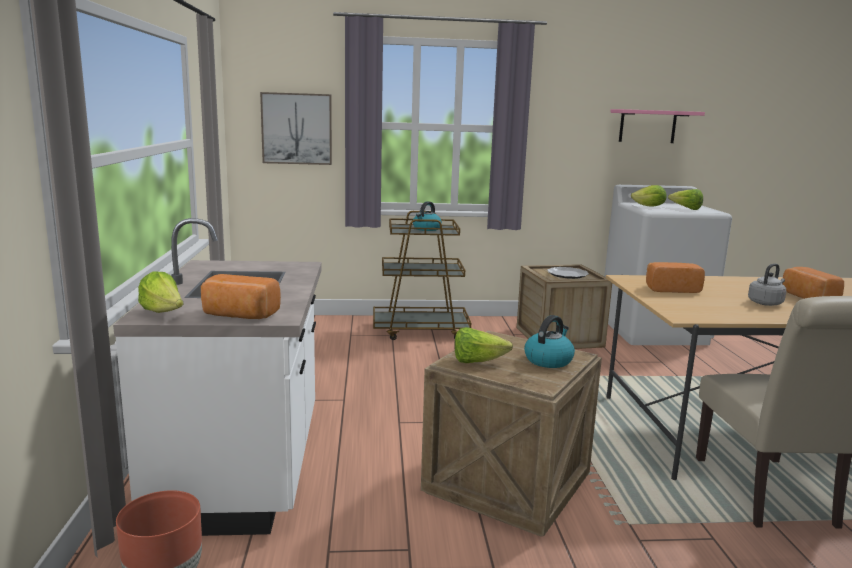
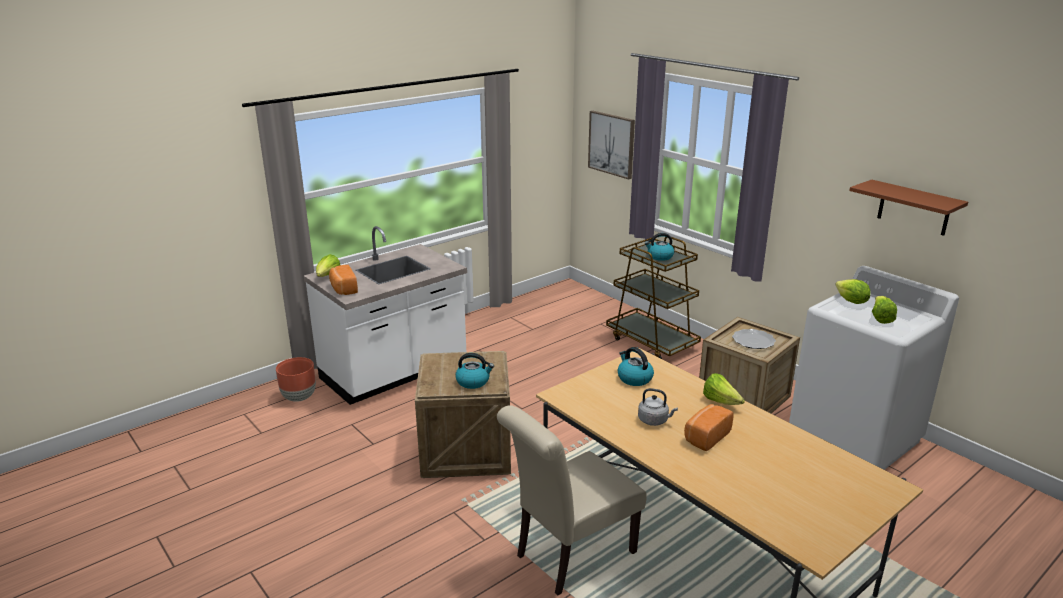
camera: 55 degrees right, 10 degrees up
lettuce [455,327,513,363] -> lettuce moved to [703,373,745,405]
pink shelf [610,109,705,143] -> brown shelf [849,180,968,236]
bread [646,262,705,293] -> kettle [618,347,654,386]

